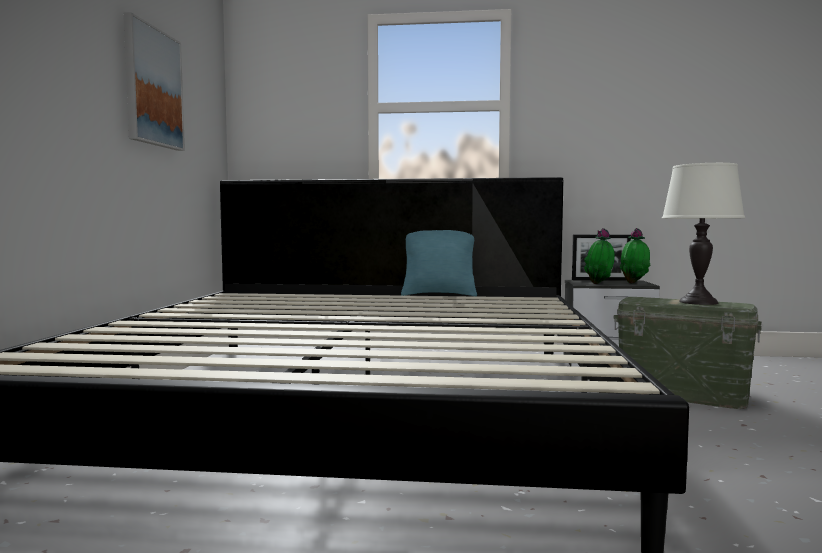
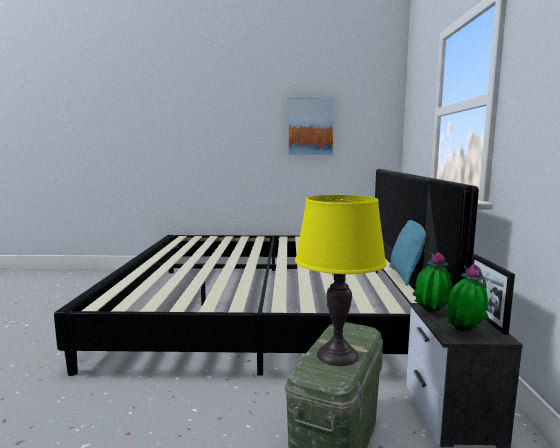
camera: 85 degrees right, 5 degrees up
white table lamp [662,163,745,305] -> yellow table lamp [295,195,387,366]

